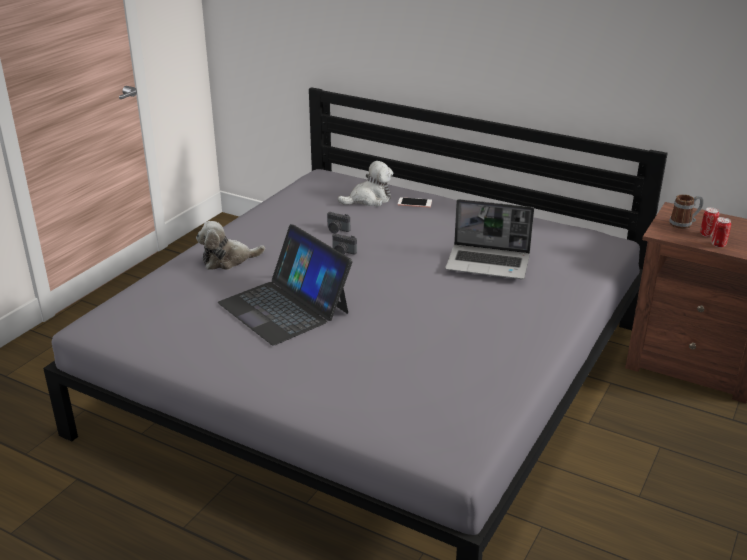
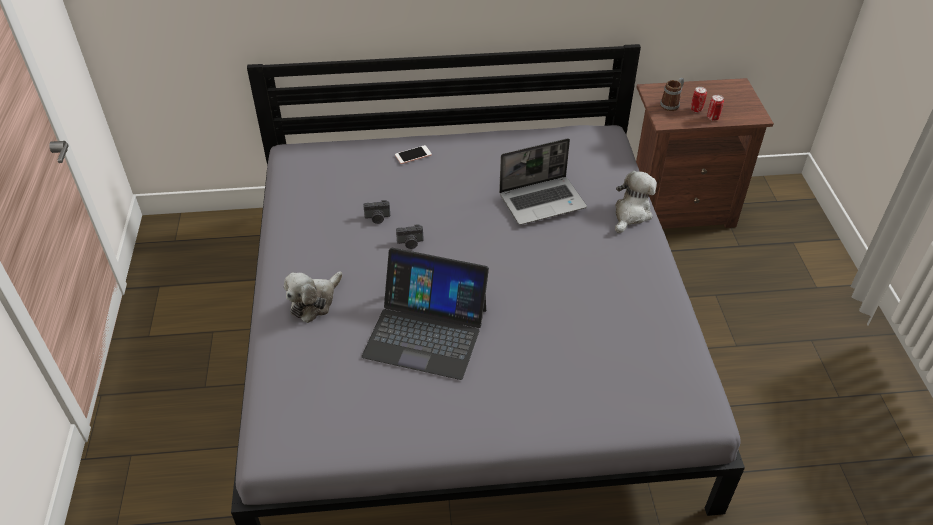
camera: 35 degrees left, 15 degrees up
plush toy [338,161,393,207] -> plush toy moved to [615,171,657,233]

